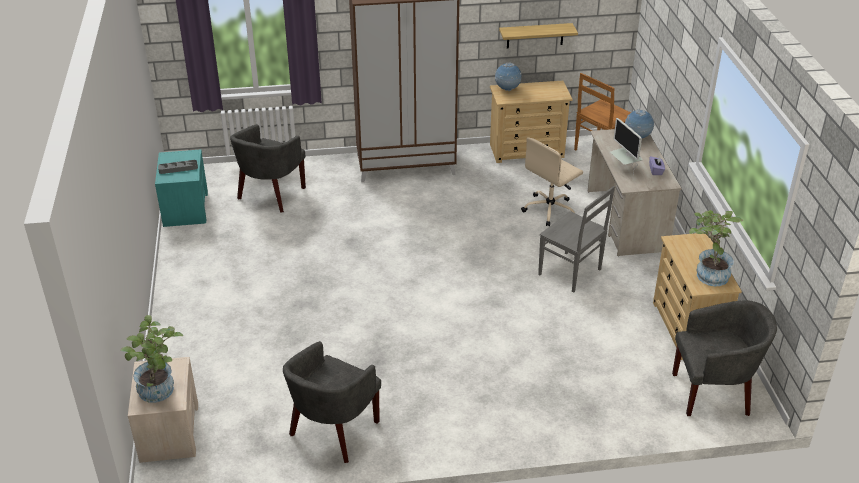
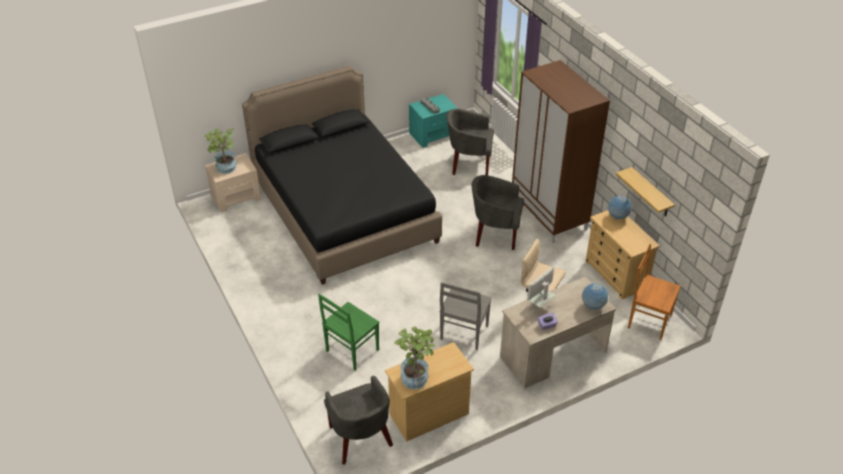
camera: 70 degrees right, 5 degrees up
grey armchair [283,341,381,463] -> grey armchair moved to [471,175,524,250]
none -> black bed [242,66,442,285]
none -> green chair [318,294,379,371]

